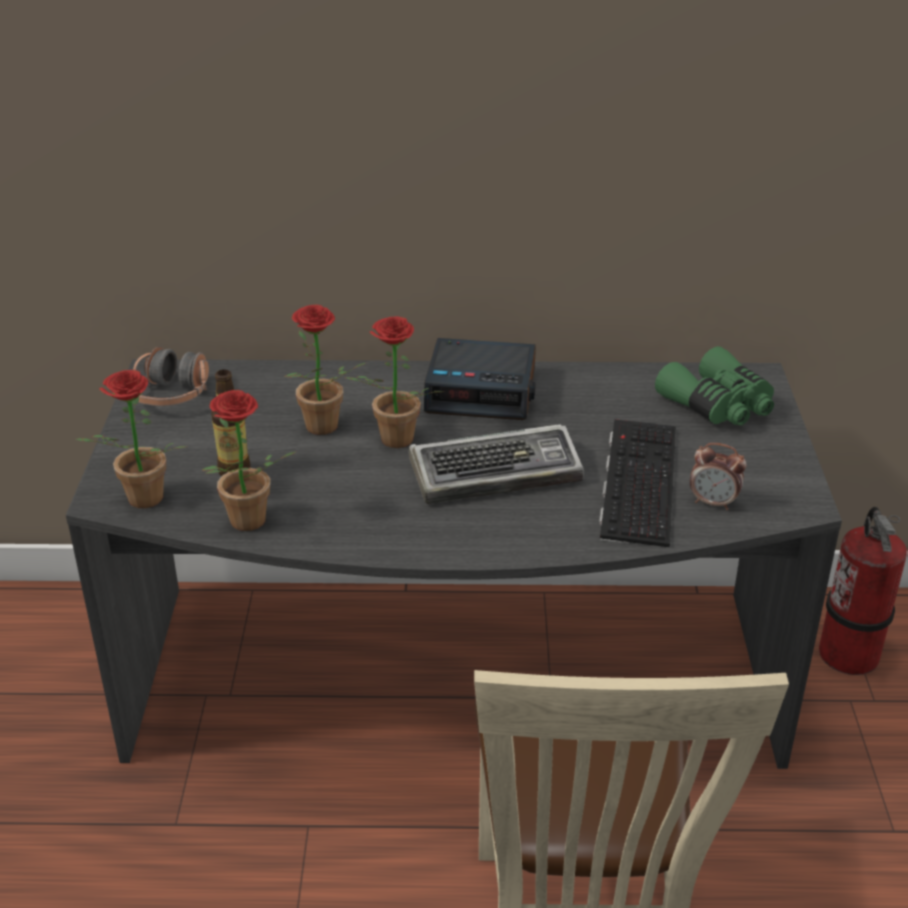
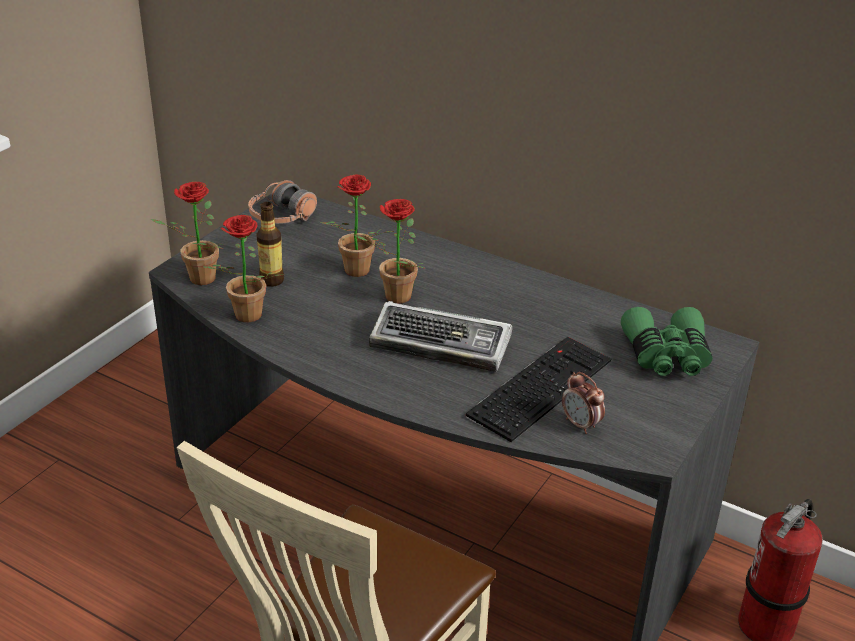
camera: 30 degrees right, 0 degrees up
alarm clock [424,338,536,420] -> none

